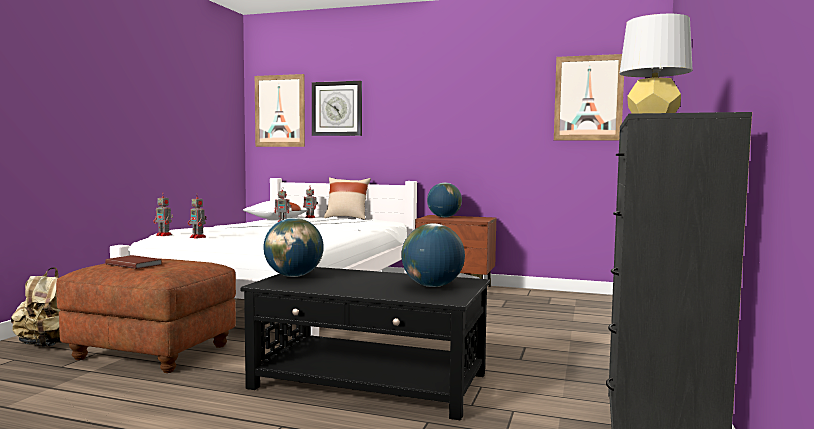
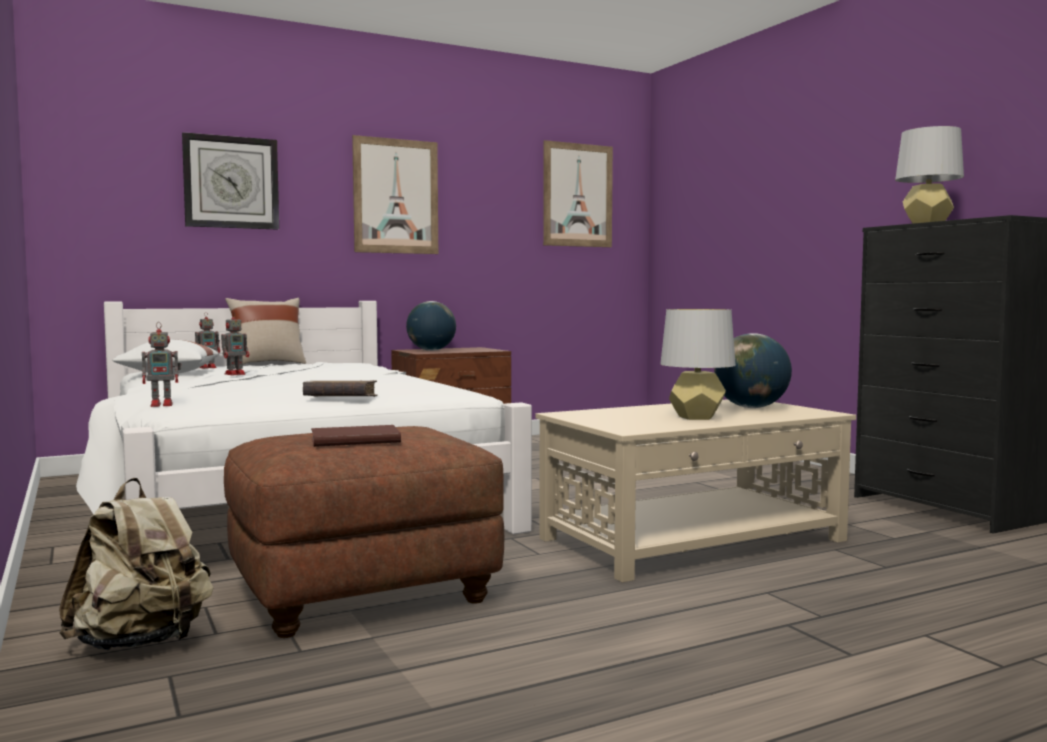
camera: 45 degrees left, 0 degrees up
toy robot [188,194,207,239] -> none
black coffee table [241,267,490,421] -> beige coffee table [535,399,856,582]
picture [255,74,305,147] -> picture moved to [352,135,438,254]
globe [263,218,324,277] -> none
none -> brown book [303,380,378,397]
none -> grey table lamp [660,309,736,420]

